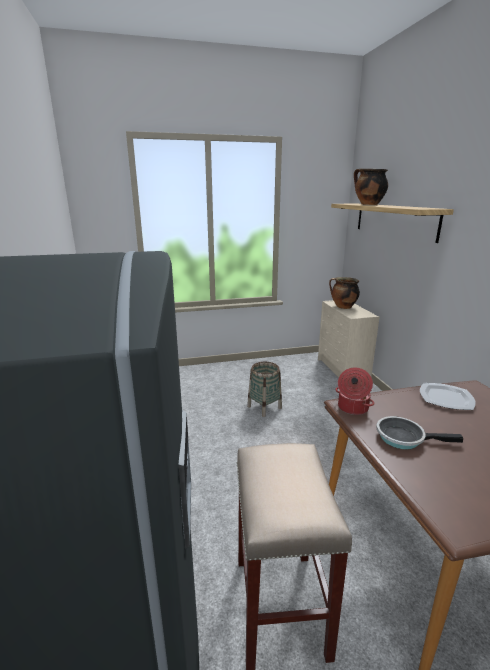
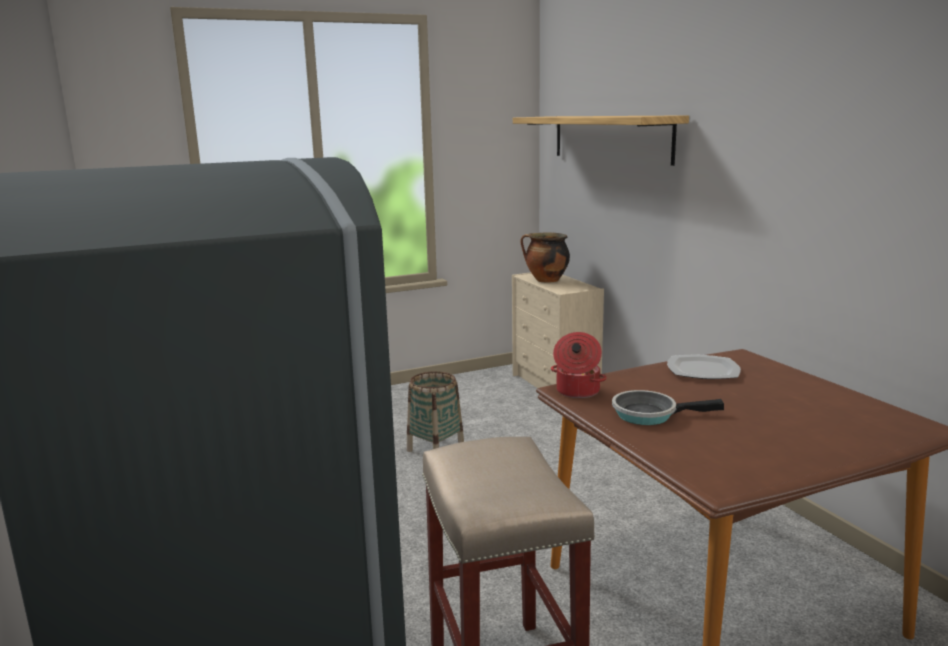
camera: 10 degrees left, 5 degrees down
cooking pot [354,169,388,205] -> none

